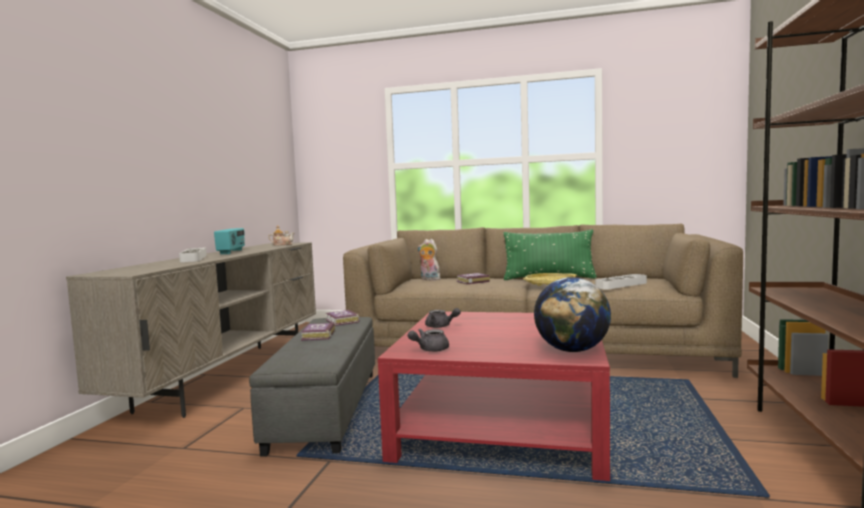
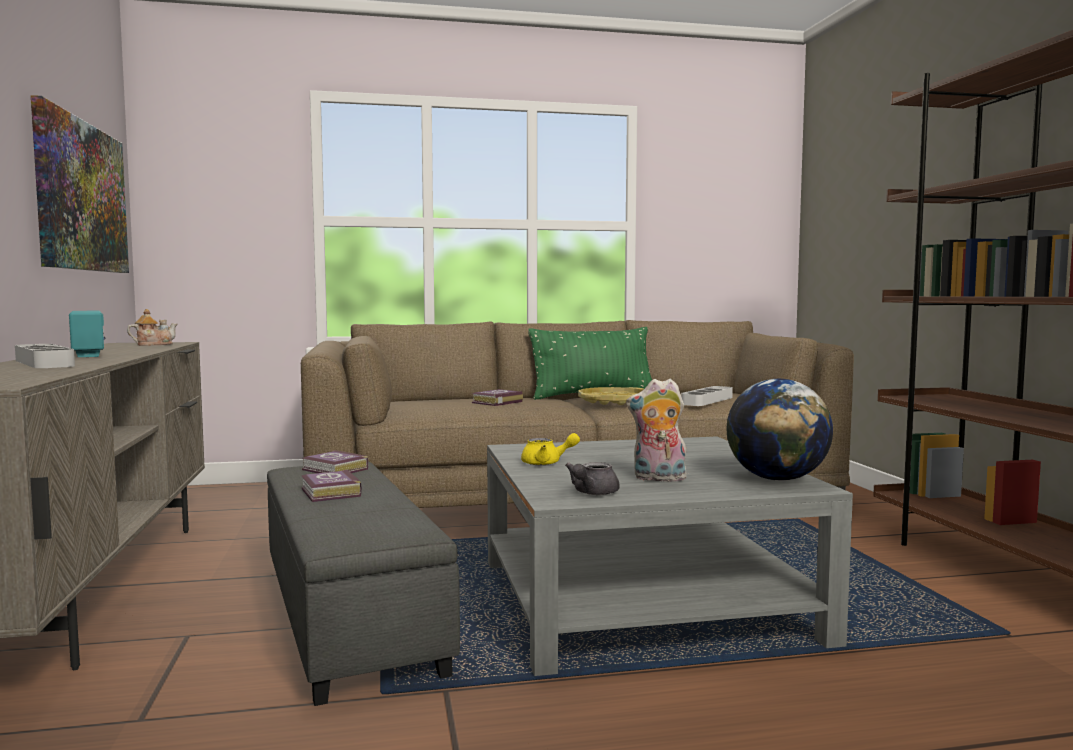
camera: 25 degrees left, 0 degrees up
red coffee table [378,312,610,481] -> grey coffee table [487,436,853,676]
plush toy [418,239,441,280] -> plush toy moved to [626,378,687,482]
grey teapot [425,308,461,328] -> yellow teapot [521,433,580,465]
none -> picture [31,95,129,273]

